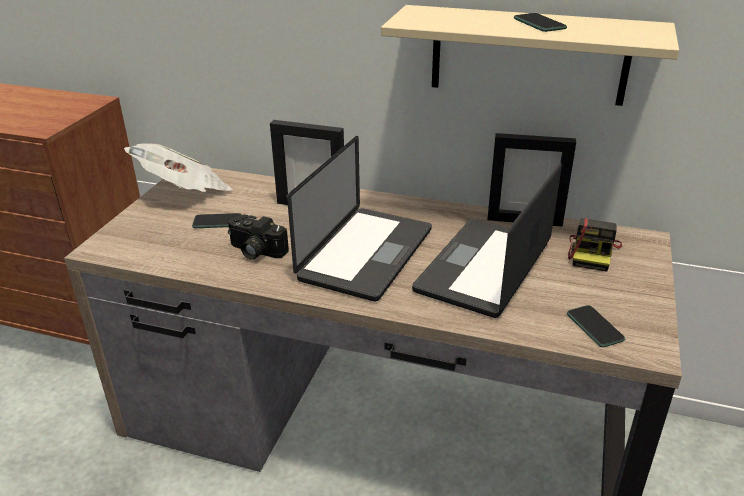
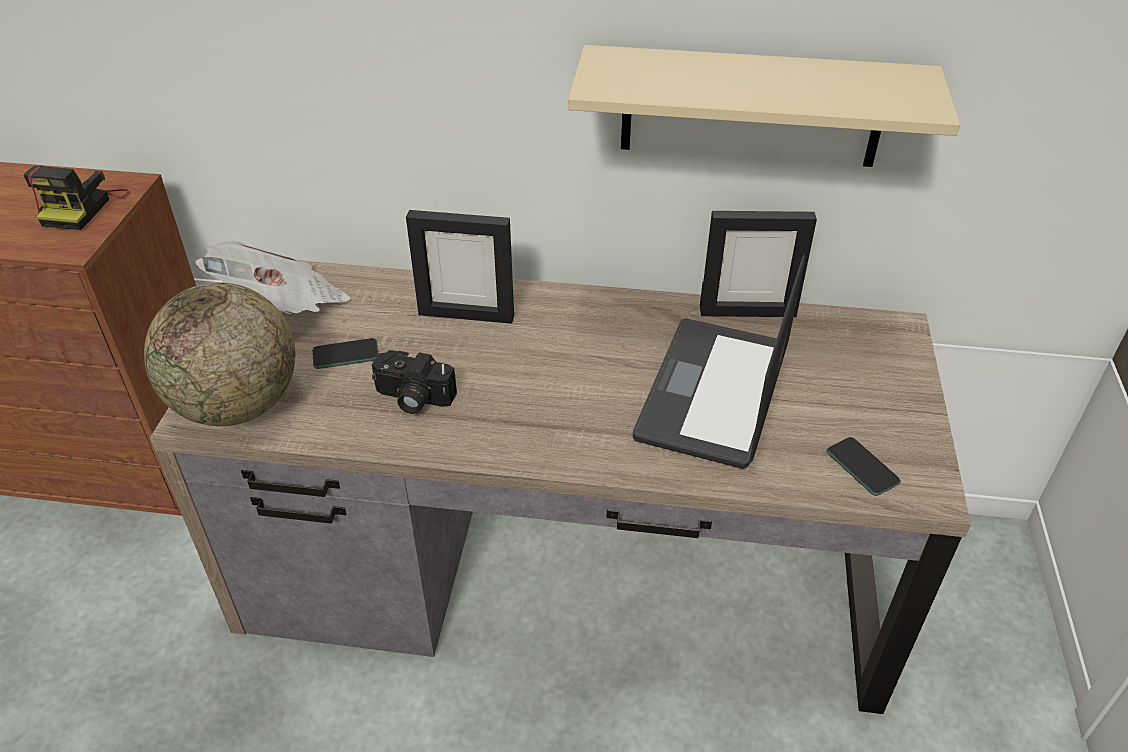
camera: 10 degrees left, 10 degrees up
laptop [287,136,432,302] -> none
phone [514,13,567,32] -> none
camera [568,218,622,272] -> camera moved to [23,165,131,230]
none -> globe [144,283,295,426]

